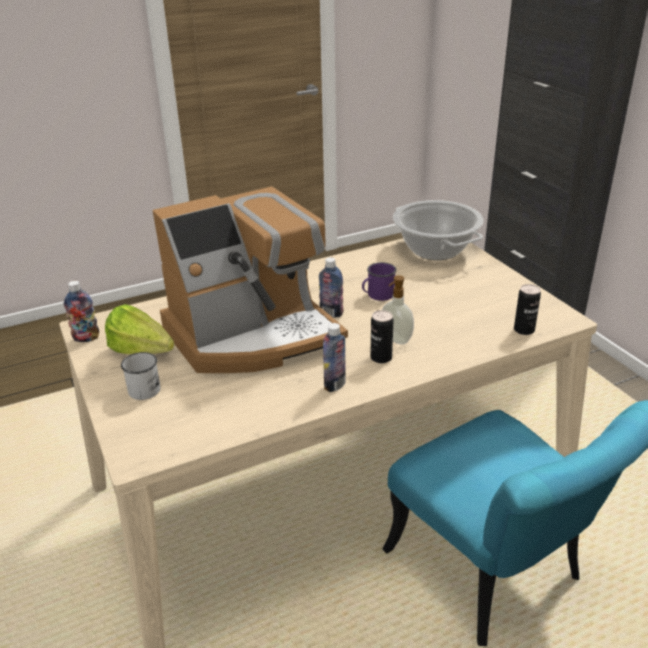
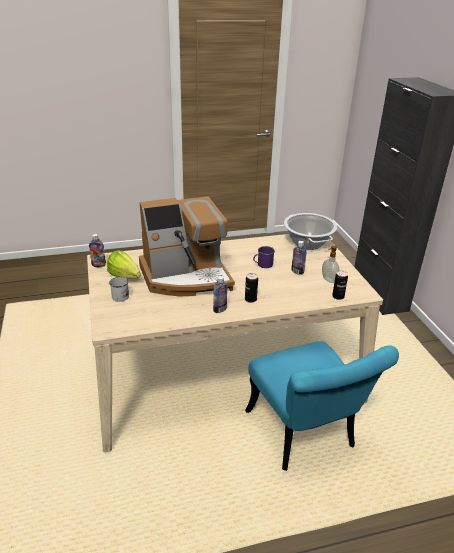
camera: 10 degrees right, 0 degrees up
bottle [319,257,343,317] -> bottle moved to [291,241,307,275]
soap dispenser [382,275,414,344] -> soap dispenser moved to [322,245,339,283]

